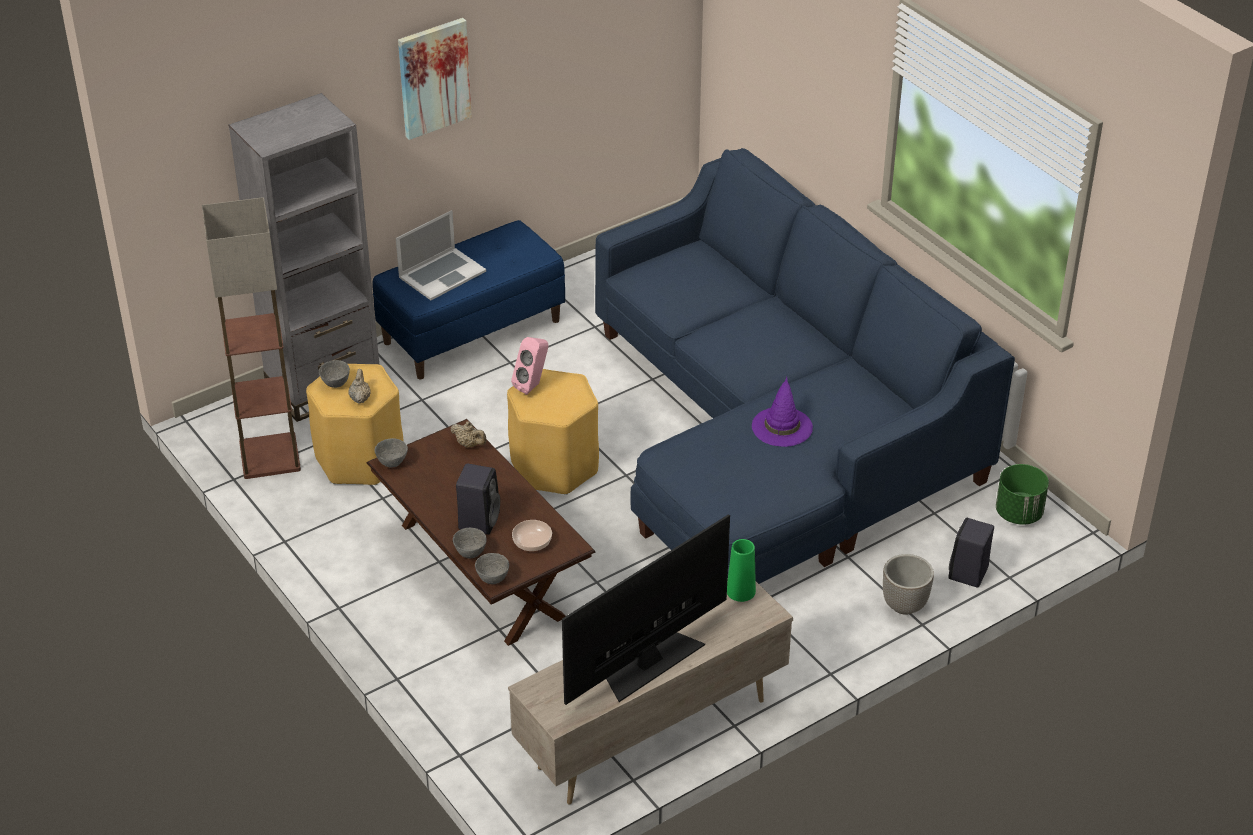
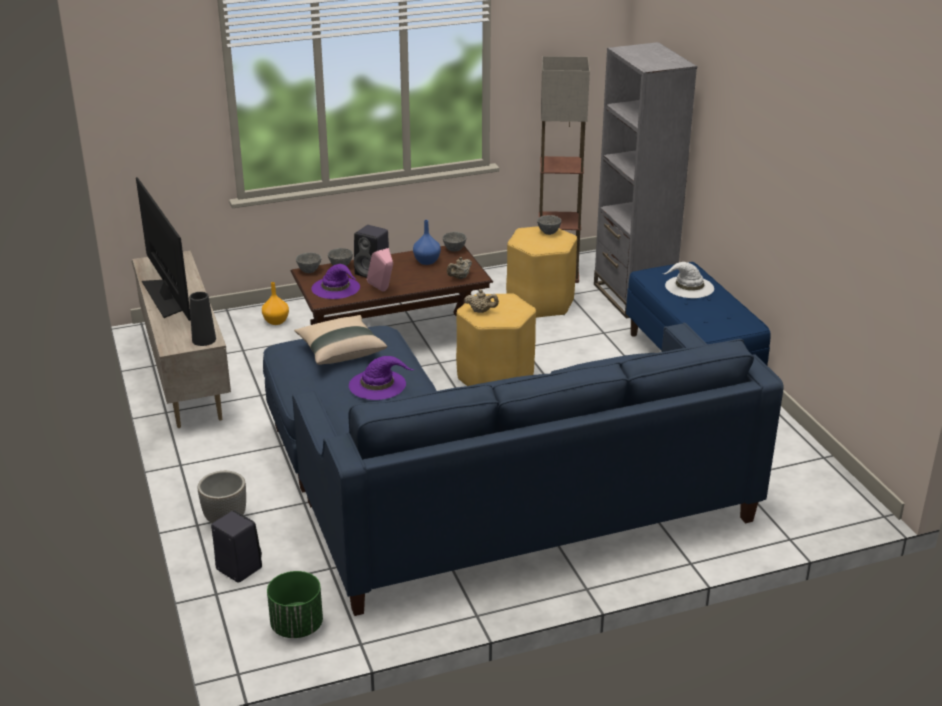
camera: 105 degrees right, 10 degrees down
beige teapot [348,369,371,404] -> beige teapot moved to [464,289,499,313]
laptop [396,210,486,300] -> white hat [664,262,714,298]
picture [398,18,472,140] -> none
pink speaker [511,337,549,395] -> pink speaker moved to [367,248,393,291]
bowl [512,520,552,551] -> purple hat [311,264,360,299]
green vase [727,539,756,602] -> black vase [189,292,216,346]
none -> orange vase [262,282,289,325]
none -> beige pillow [294,315,387,365]
none -> blue vase [413,220,441,265]

